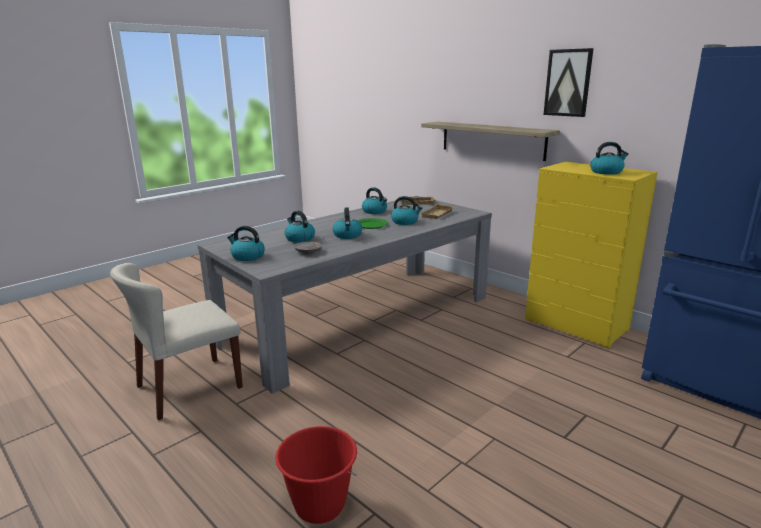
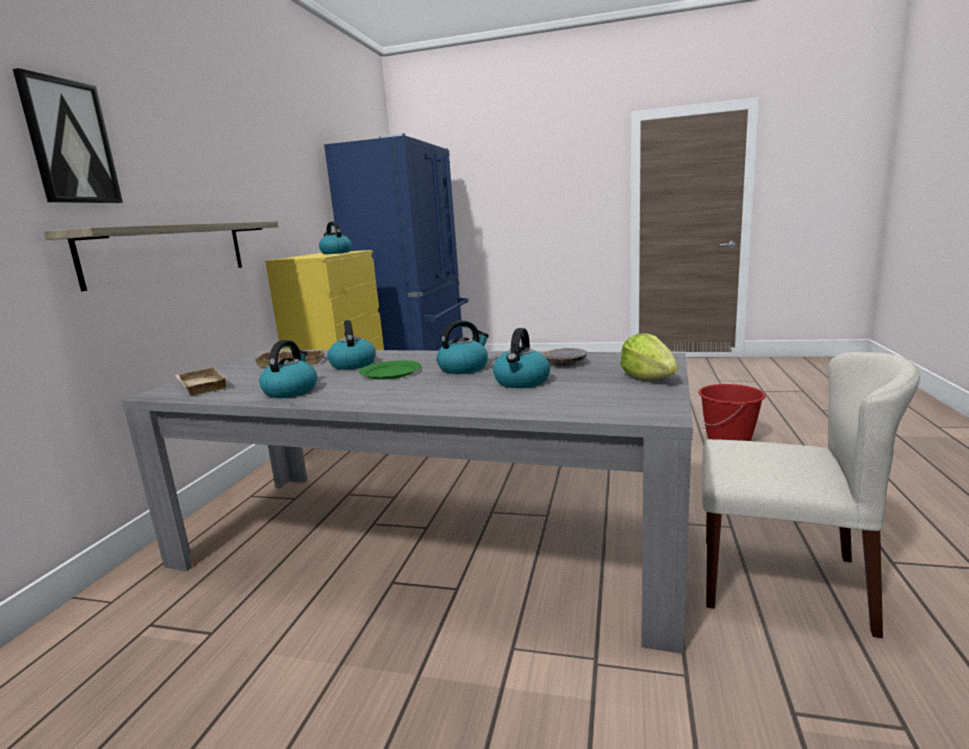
camera: 120 degrees left, 5 degrees down
kettle [227,226,265,261] -> lettuce [620,333,678,380]
picture [544,48,594,117] -> picture moved to [13,68,123,203]

